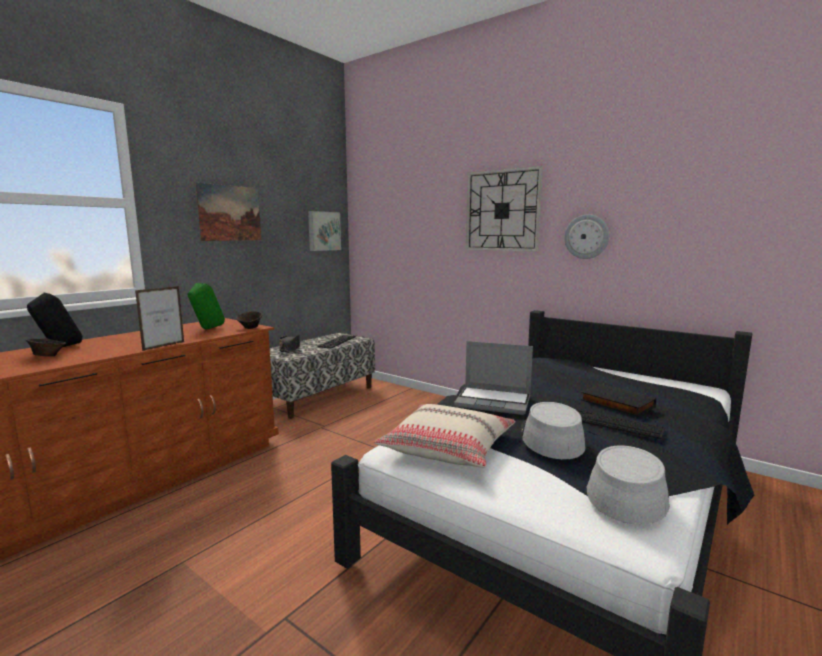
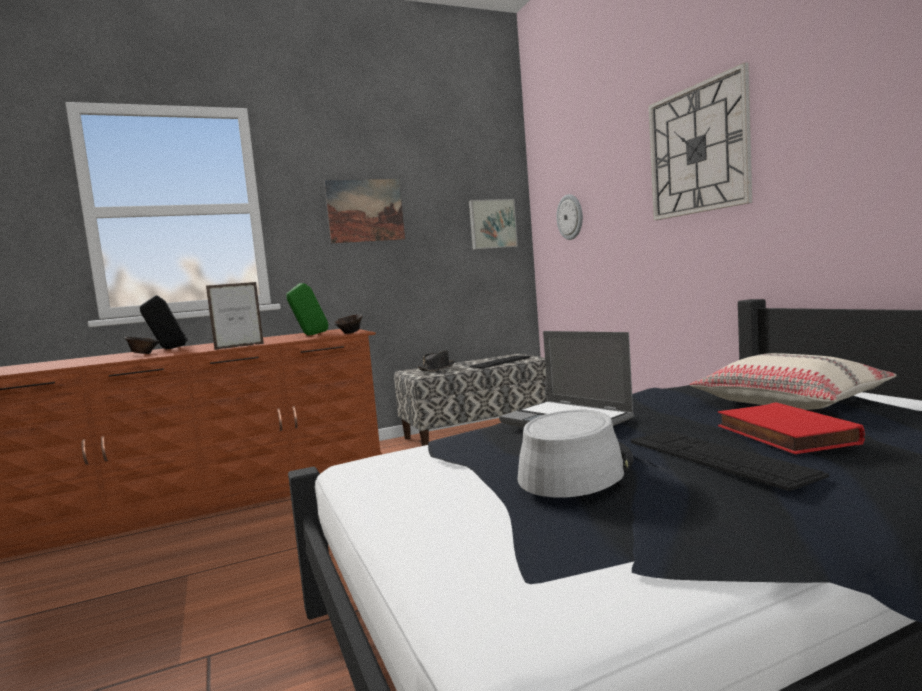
camera: 30 degrees right, 5 degrees down
beige pillow [374,404,515,468] -> beige pillow moved to [690,353,896,410]
wall clock [564,214,609,259] -> wall clock moved to [556,194,583,240]
black book [580,384,656,416] -> red book [718,402,865,454]
grey hat [587,445,670,525] -> none

